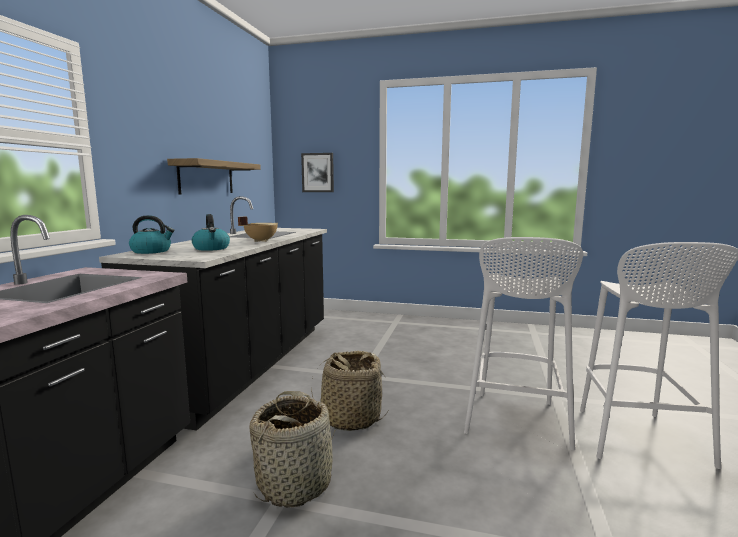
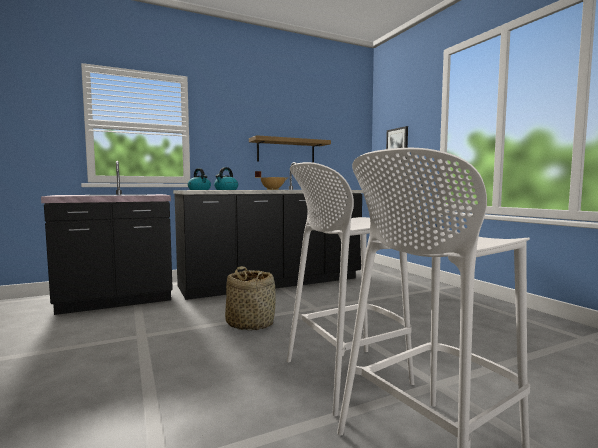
camera: 50 degrees right, 5 degrees down
basket [249,391,335,508] -> none

